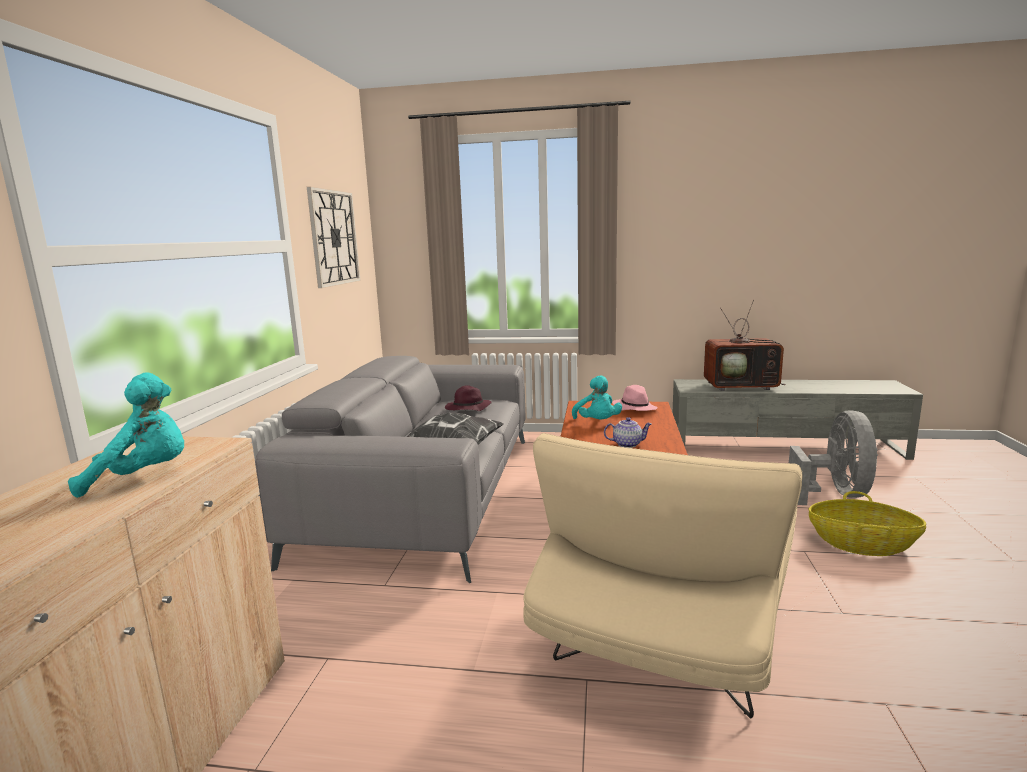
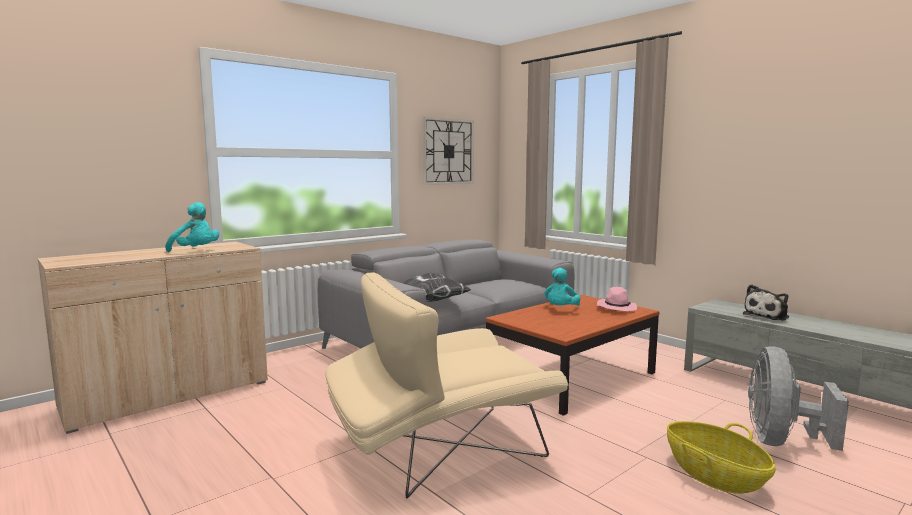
camera: 40 degrees right, 5 degrees down
purple hat [445,386,492,411] -> none
teapot [604,417,652,448] -> none
television [704,299,786,391] -> plush toy [743,284,789,321]
grey fan [789,410,878,505] -> grey fan turned 150 degrees clockwise [748,346,849,451]

